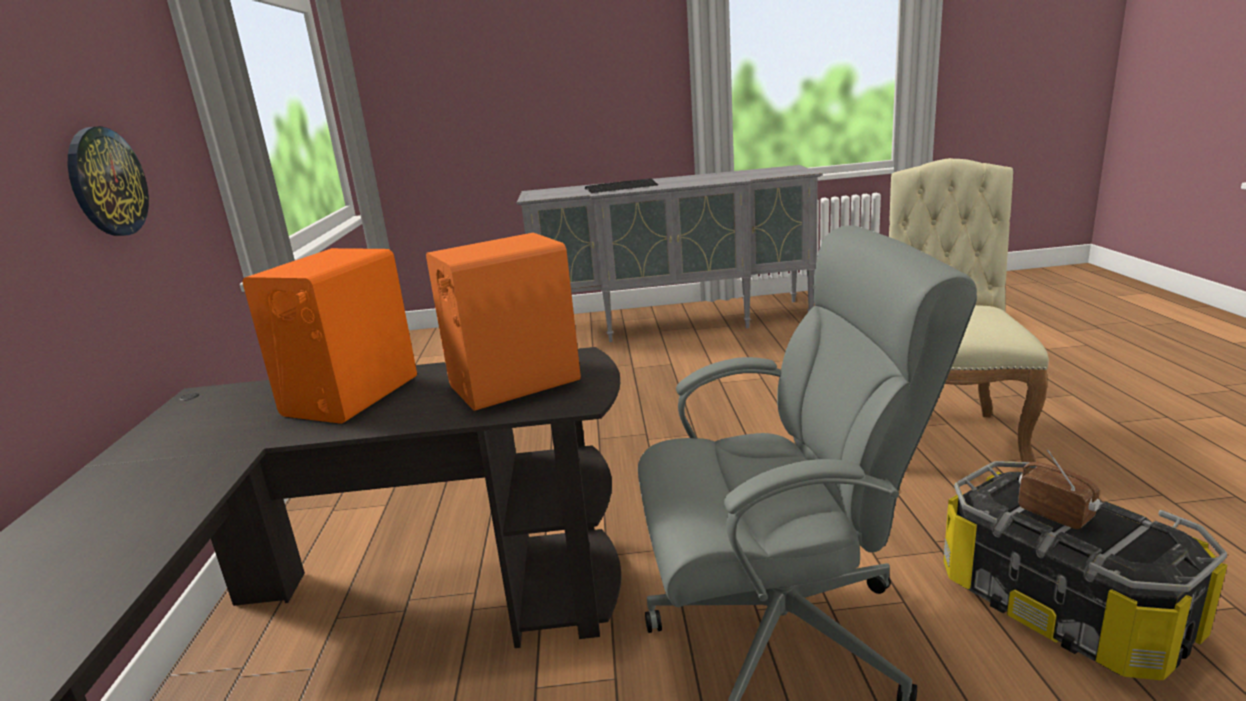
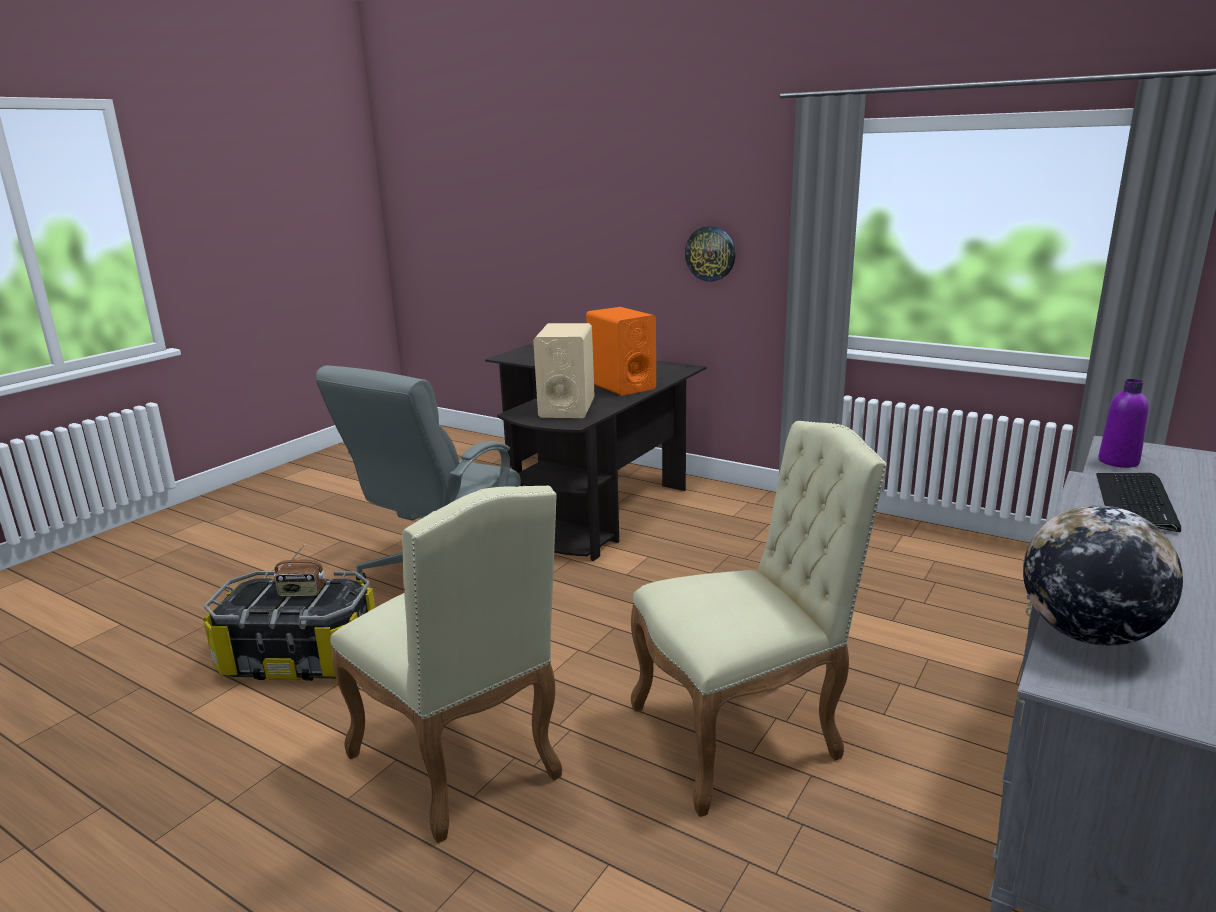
camera: 125 degrees right, 0 degrees up
orange speaker [426,233,581,411] -> beige speaker [533,323,595,418]
none -> beige chair [631,421,887,817]
none -> globe [1023,505,1183,646]
none -> purple bottle [1098,379,1149,468]

